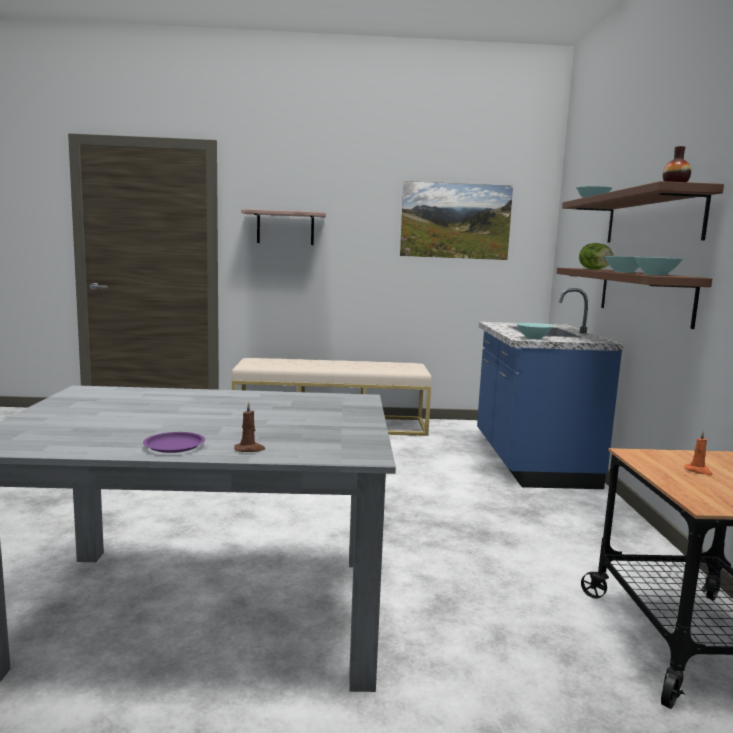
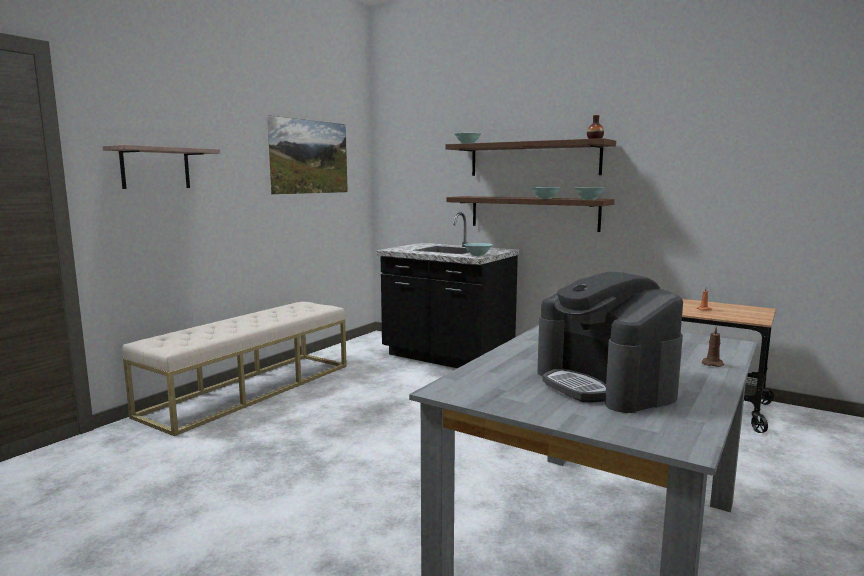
camera: 55 degrees left, 0 degrees up
purple plate [143,432,205,453] -> none
blue counter [477,288,623,489] -> black counter [376,212,519,368]
lettuce [579,243,614,270] -> none
none -> coffee machine [537,272,683,413]

